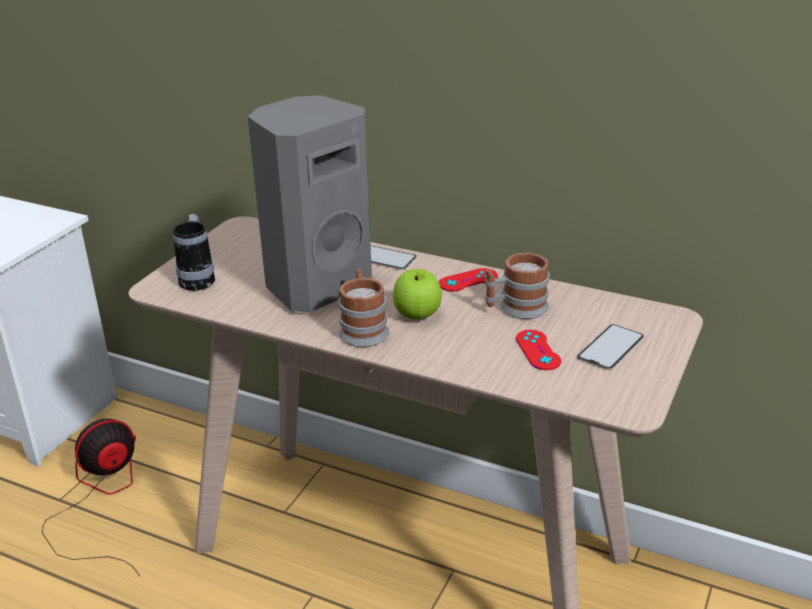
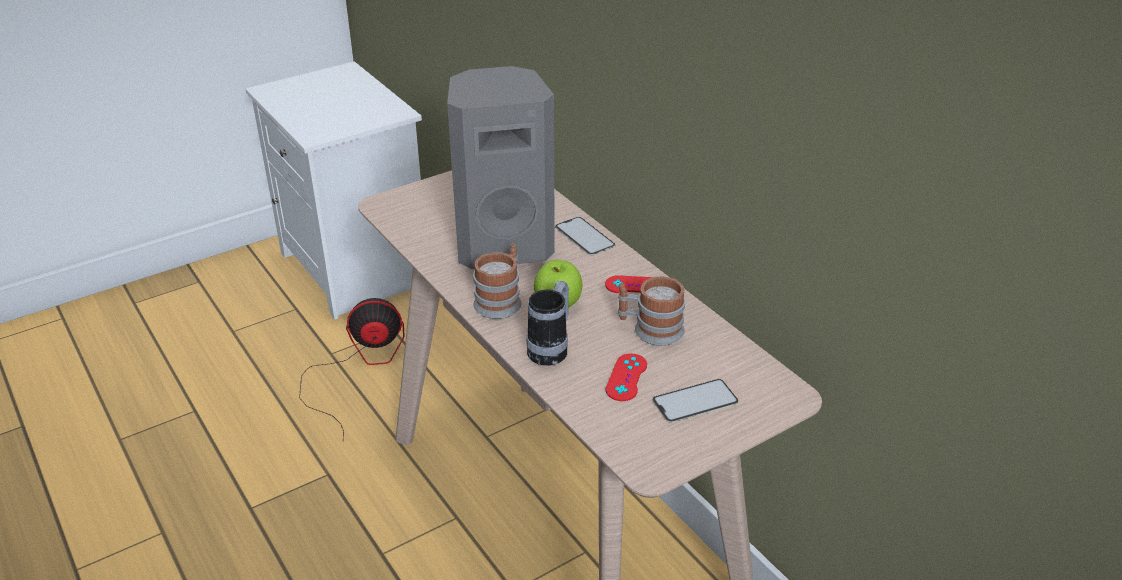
camera: 30 degrees right, 5 degrees up
mug [173,214,215,291] -> mug moved to [526,281,569,366]

